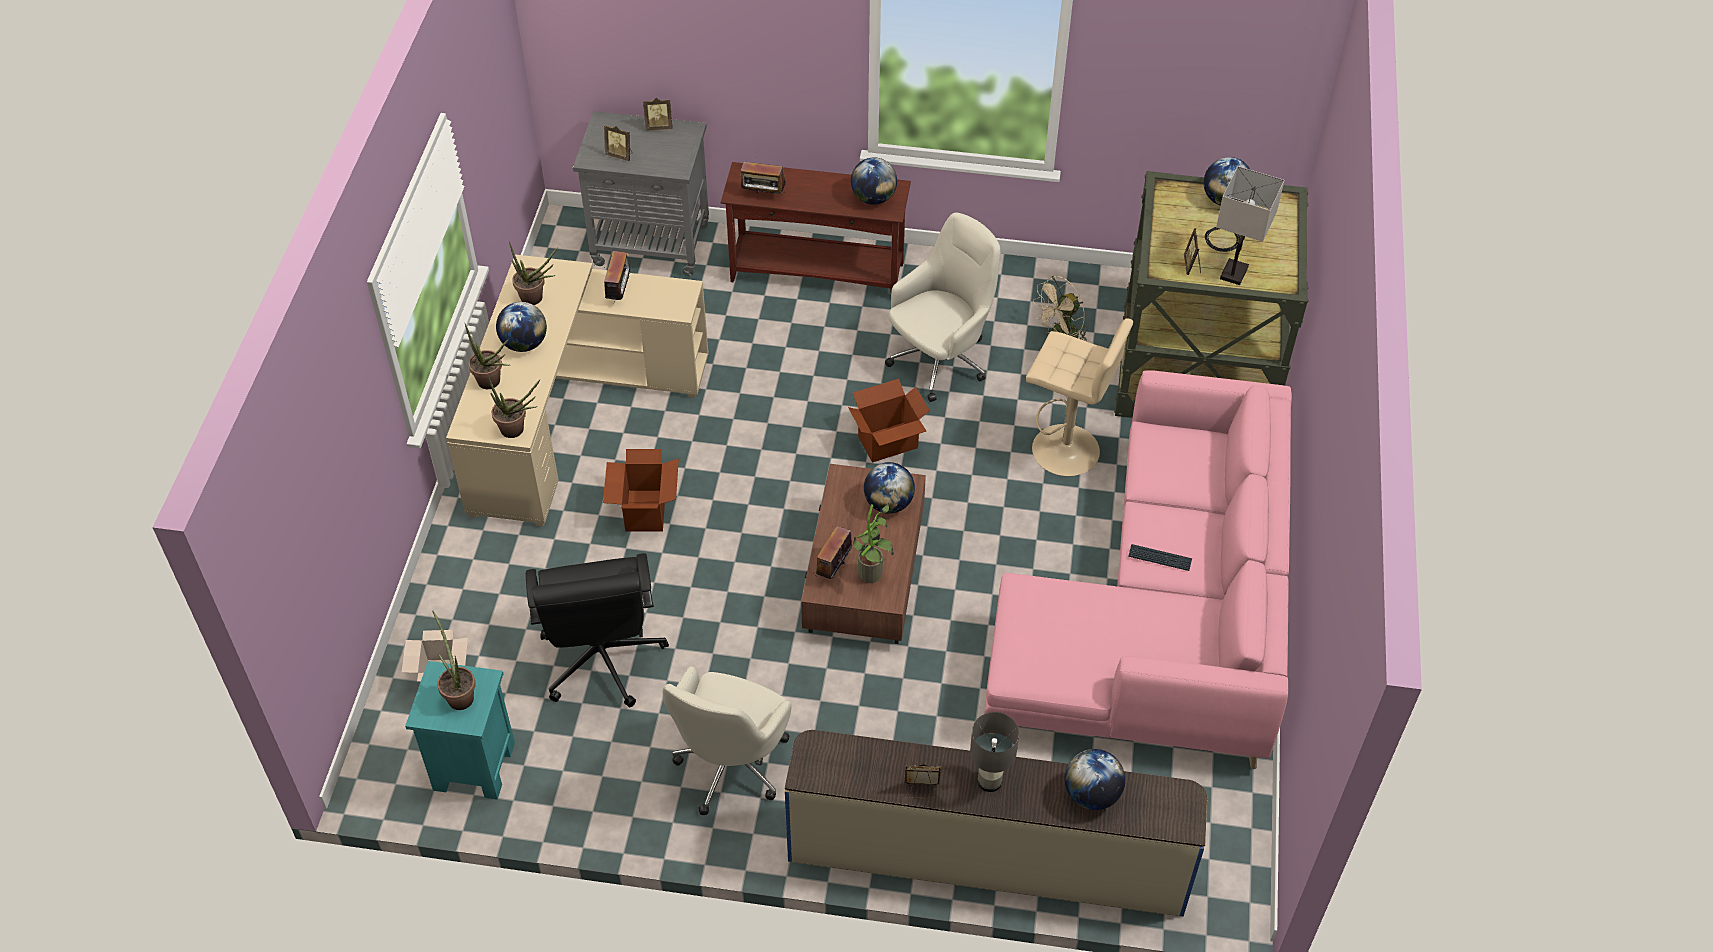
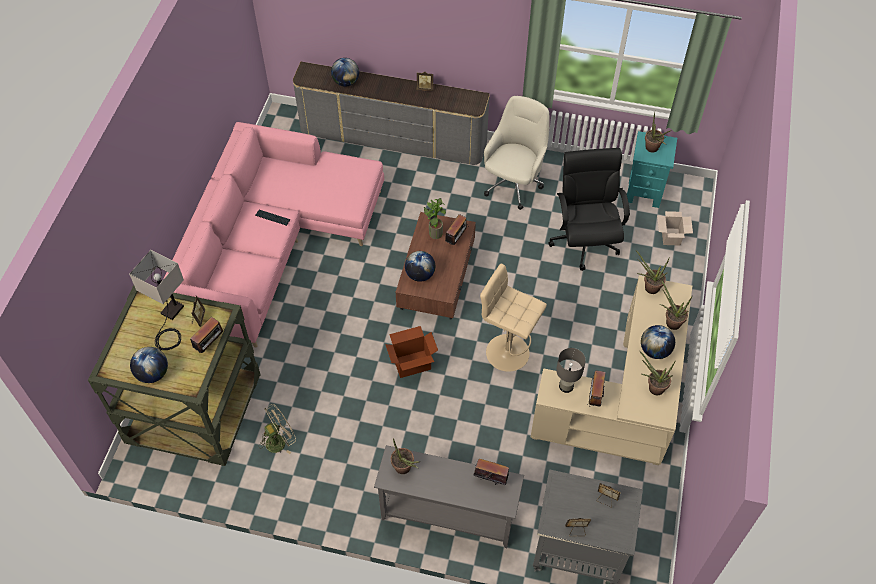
camera: 175 degrees left, 5 degrees up
cardboard box [603,449,679,532] -> none
brown console table [721,162,911,291] -> grey console table [374,445,524,548]
blue cabinet [785,730,1207,917] -> grey cabinet [293,62,490,165]
globe [851,157,897,205] -> potted plant [391,438,420,474]
beige office chair [885,213,1000,402] -> none
grey table lamp [970,712,1019,792] -> grey table lamp moved to [556,348,586,393]
beige stool [1026,318,1133,476] -> beige stool moved to [480,264,547,372]
none -> radio [190,317,224,353]

